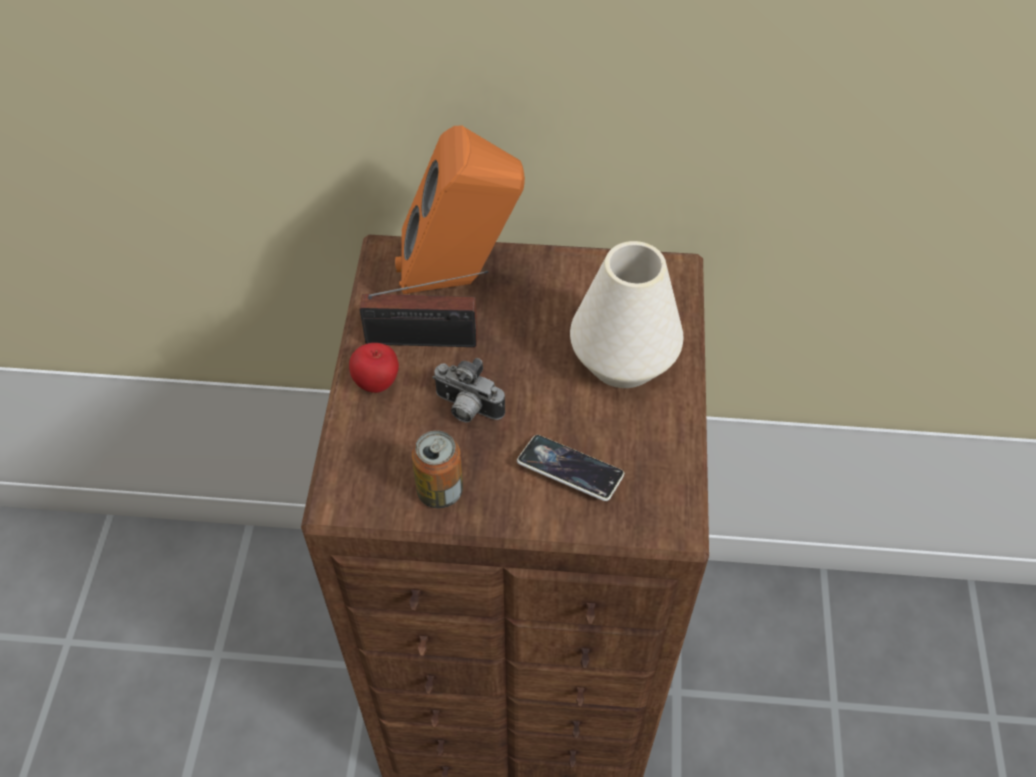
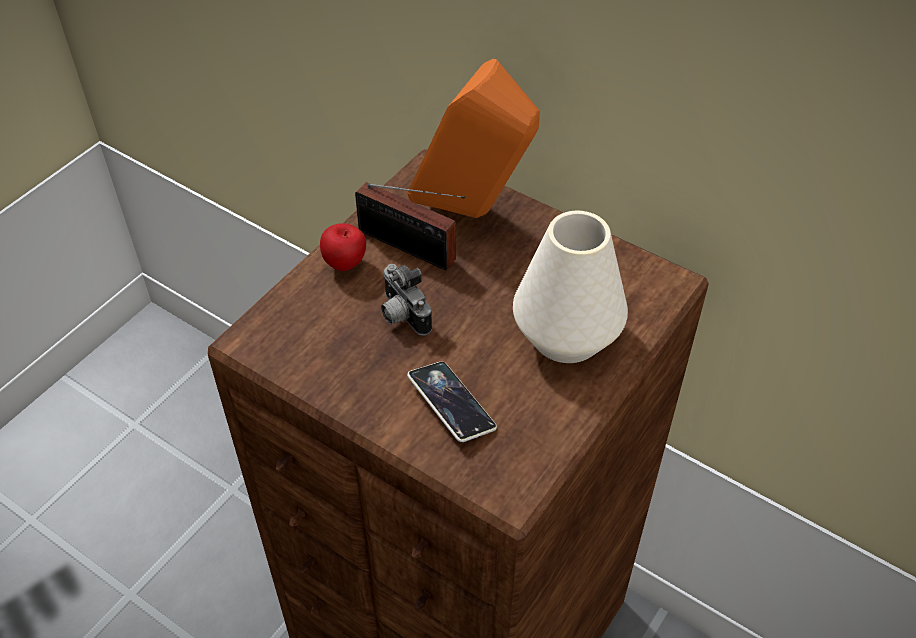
camera: 30 degrees right, 5 degrees down
can [412,431,463,509] -> none

